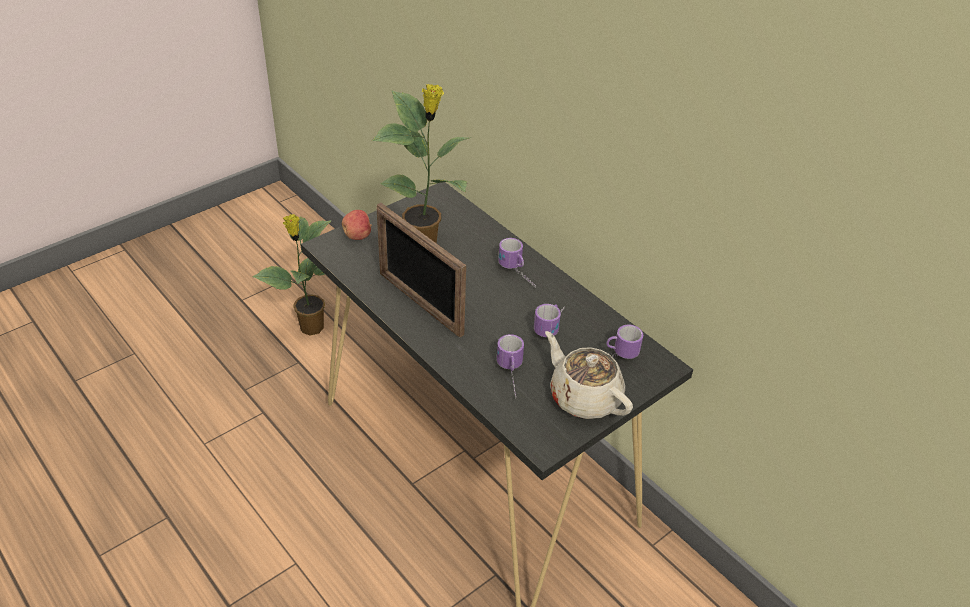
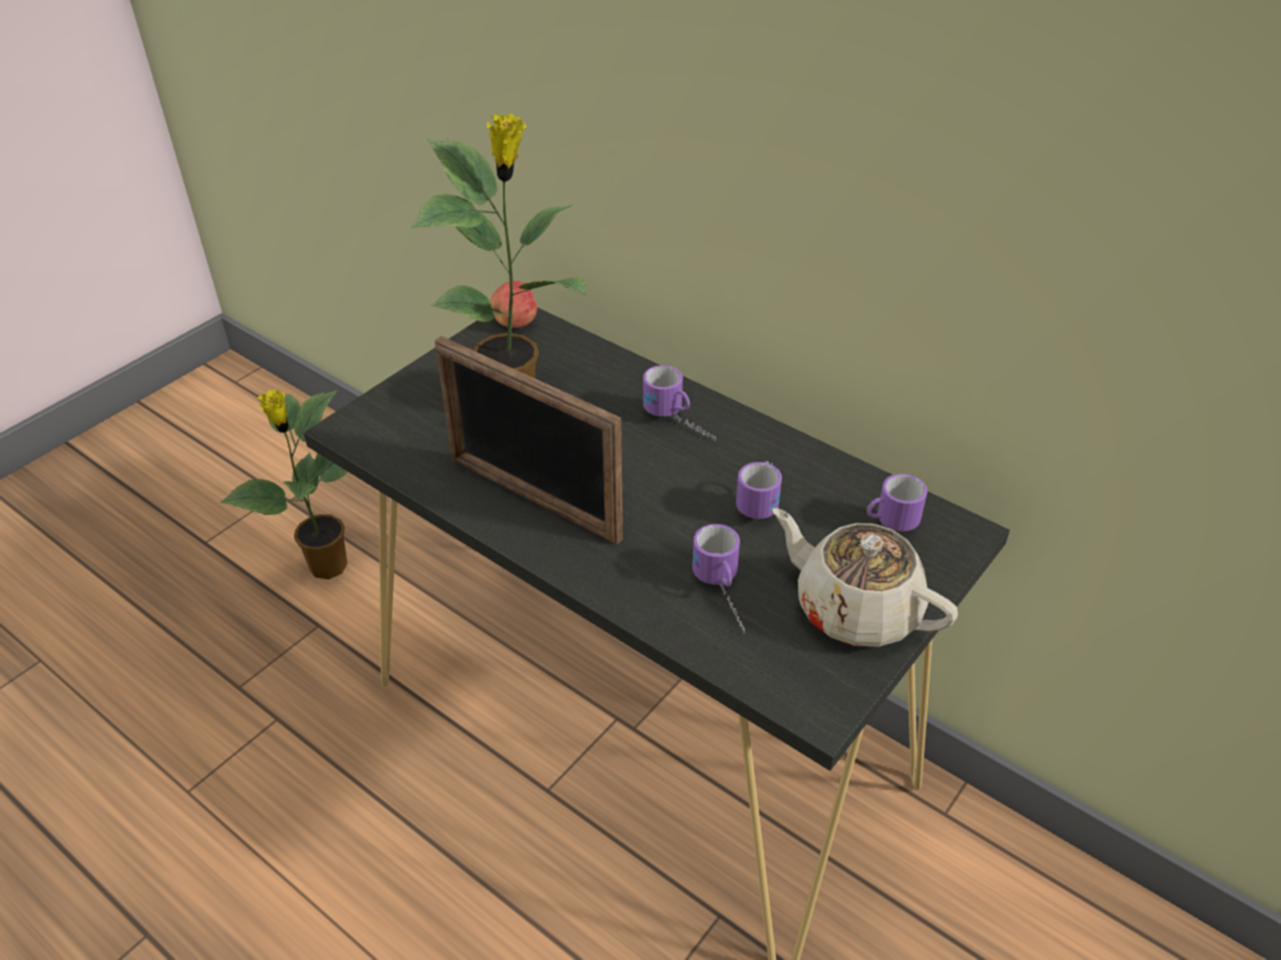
camera: 10 degrees left, 0 degrees up
apple [342,210,372,240] -> apple moved to [490,281,537,328]

